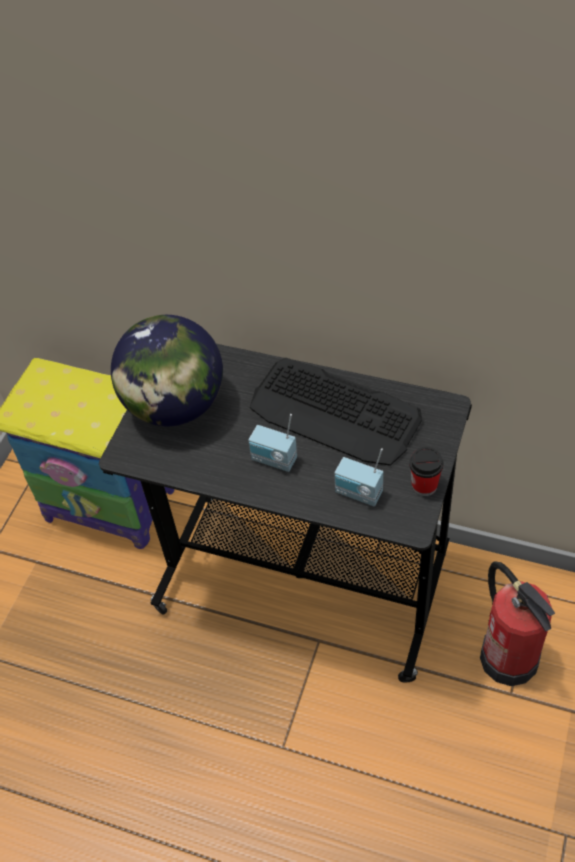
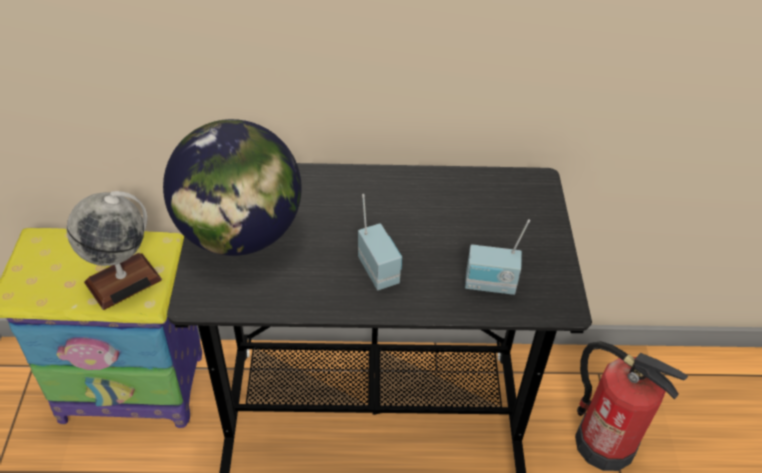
camera: 25 degrees left, 5 degrees down
radio [248,414,297,472] -> radio turned 120 degrees counterclockwise [358,194,402,290]
keyboard [250,358,422,466] -> none
cup [409,447,443,496] -> none
none -> globe [67,191,162,310]

